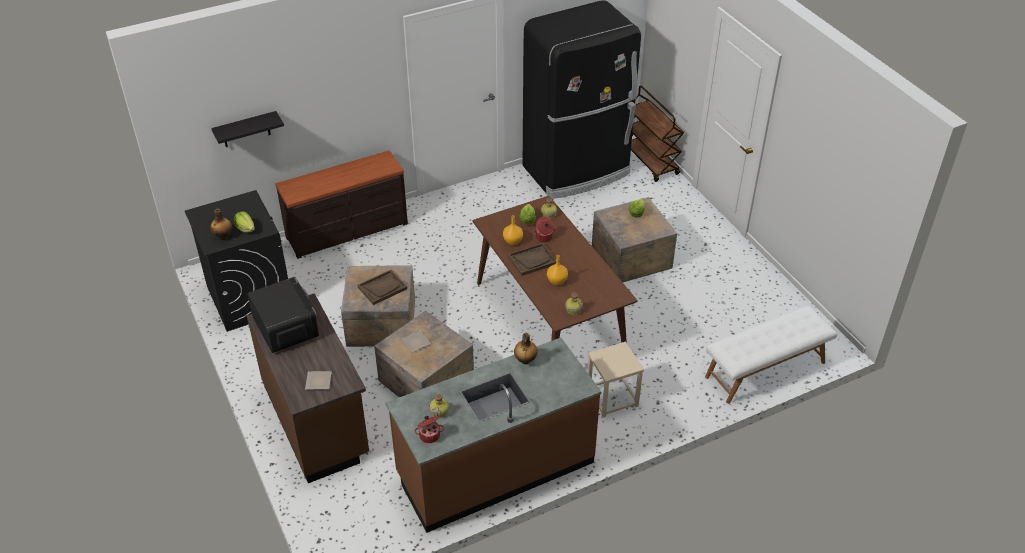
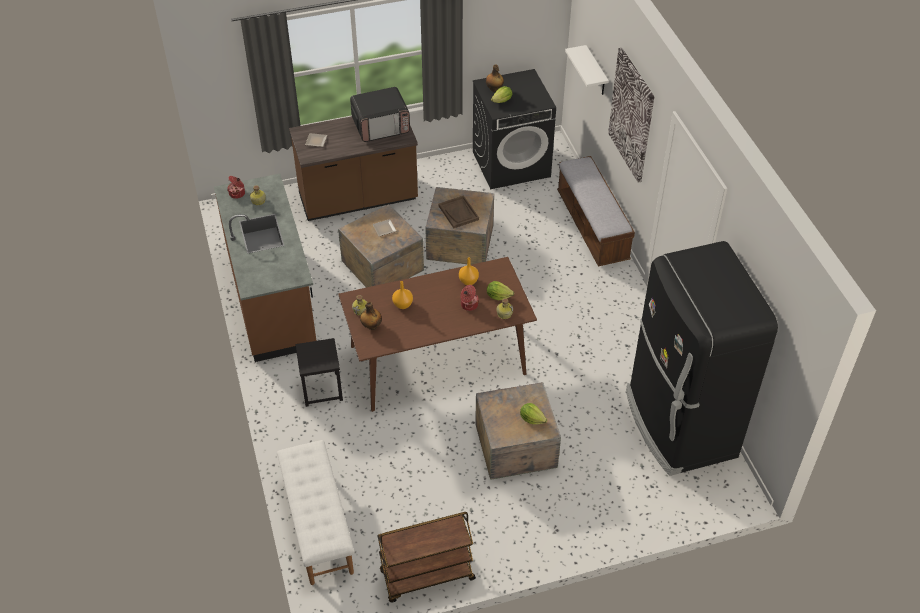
camera: 100 degrees right, 5 degrees up
black shelf [211,111,284,147] -> white shelf [565,45,609,95]
brown dresser [275,150,408,259] -> bench [557,156,635,266]
brown tray [508,243,556,276] -> none
bottle [514,333,538,364] -> bottle moved to [360,302,382,330]
beige stool [588,342,644,417] -> black stool [295,338,343,407]
brown cart [631,86,684,182] -> brown cart moved to [377,512,476,603]
none -> picture [608,48,655,183]

